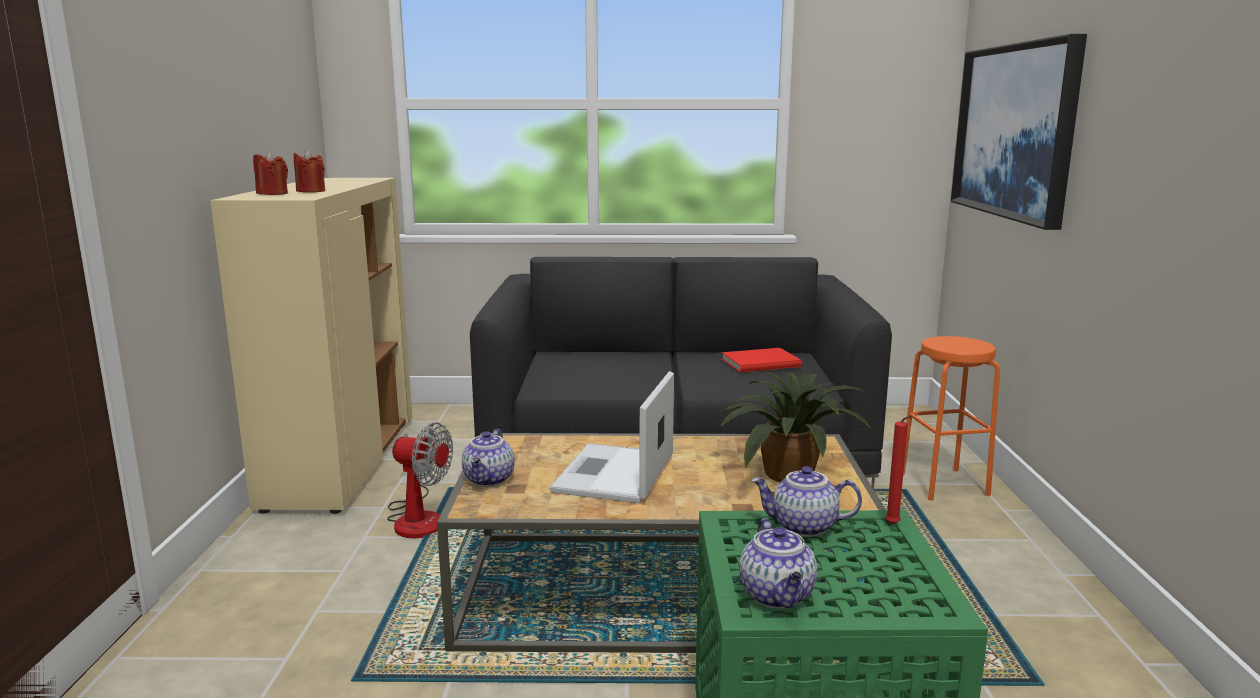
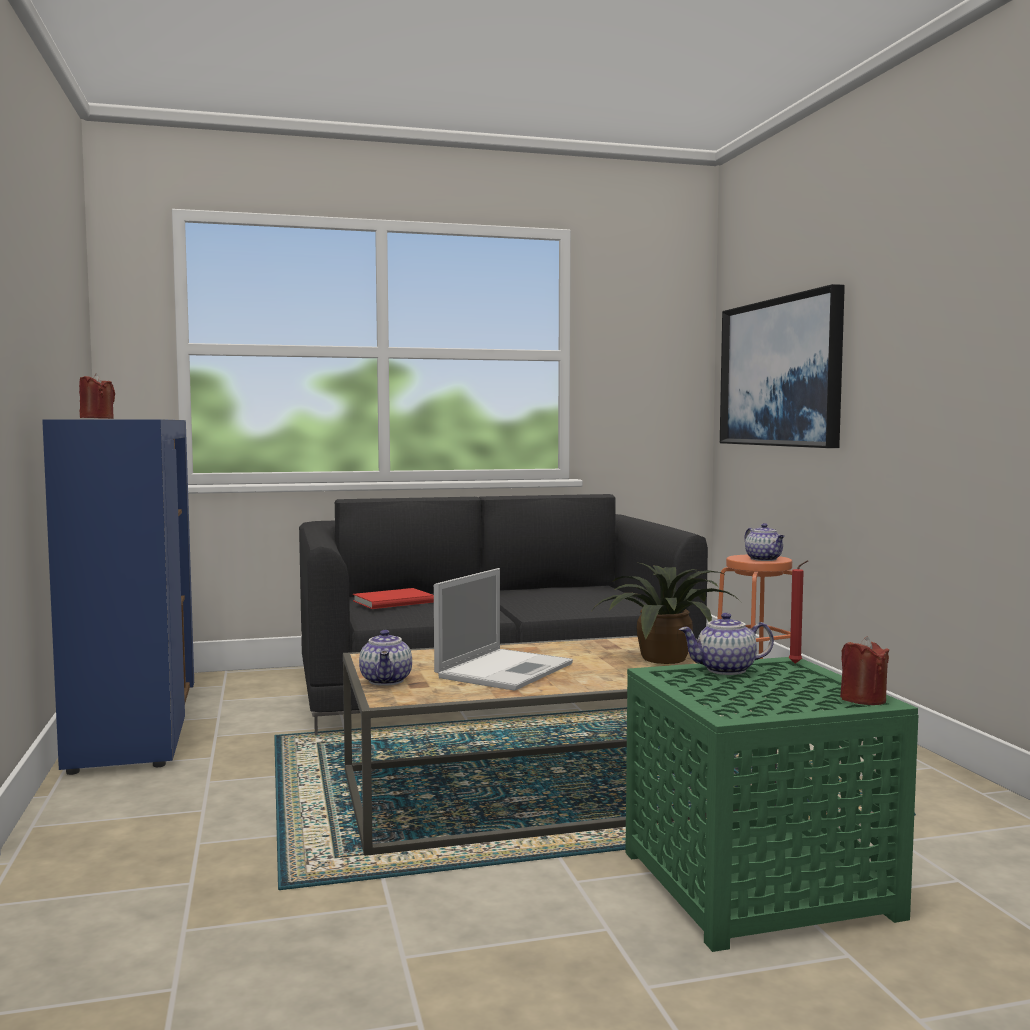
camera: 15 degrees left, 10 degrees down
beige cabinet [210,178,412,514] -> blue cabinet [42,419,194,775]
red candle [293,149,325,193] -> red candle moved to [840,636,889,705]
fan [387,422,453,539] -> none
laptop [549,371,674,503] -> laptop turned 150 degrees counterclockwise [434,568,573,691]
red book [722,348,802,372] -> red book moved to [353,588,434,609]
teapot [739,518,817,608] -> teapot moved to [745,523,785,561]

